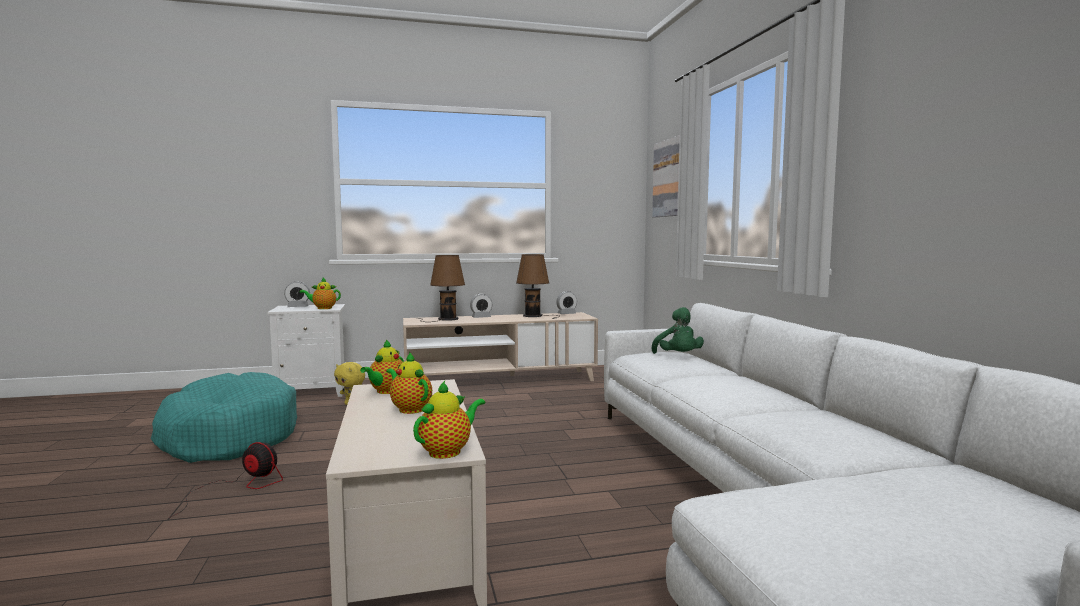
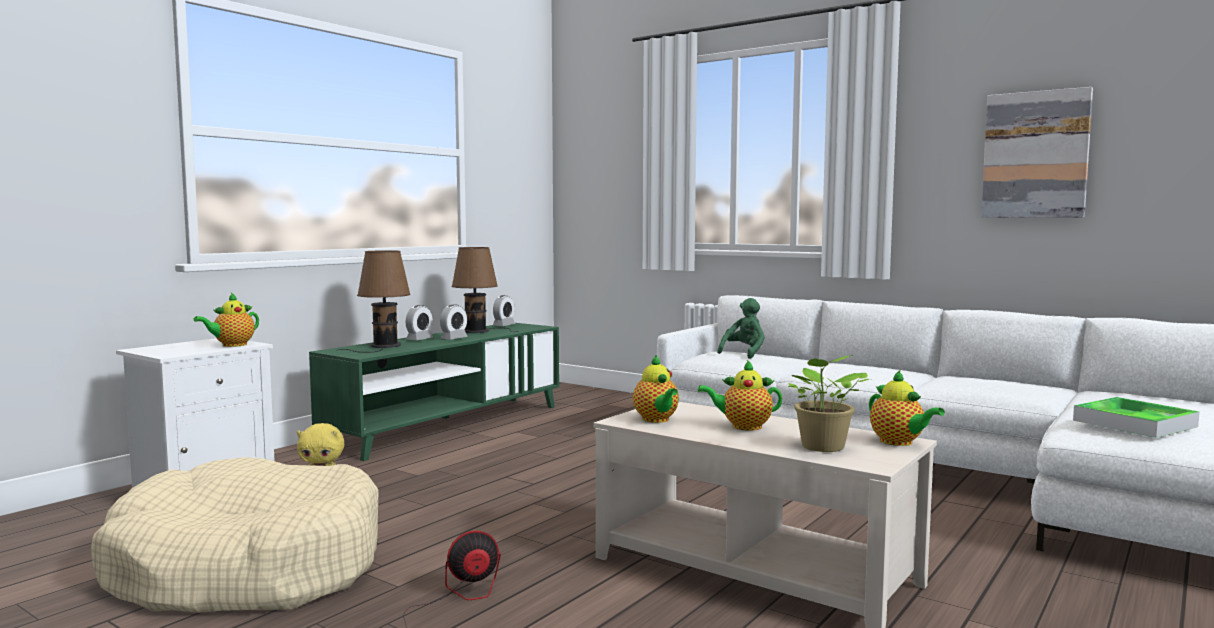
camera: 40 degrees left, 0 degrees up
turquoise dog bed [151,372,297,463] -> beige dog bed [91,457,379,613]
alarm clock [284,281,310,307] -> alarm clock moved to [440,305,468,339]
beige tv stand [403,312,598,381] -> green tv stand [309,323,559,461]
teapot [413,381,485,459] -> teapot turned 150 degrees clockwise [869,371,945,446]
picture [652,135,680,217] -> picture moved to [981,87,1093,218]
green plush toy [652,307,704,354] -> green plush toy turned 90 degrees counterclockwise [717,298,765,359]
none -> potted plant [788,355,869,452]
none -> tray [1073,397,1199,438]

